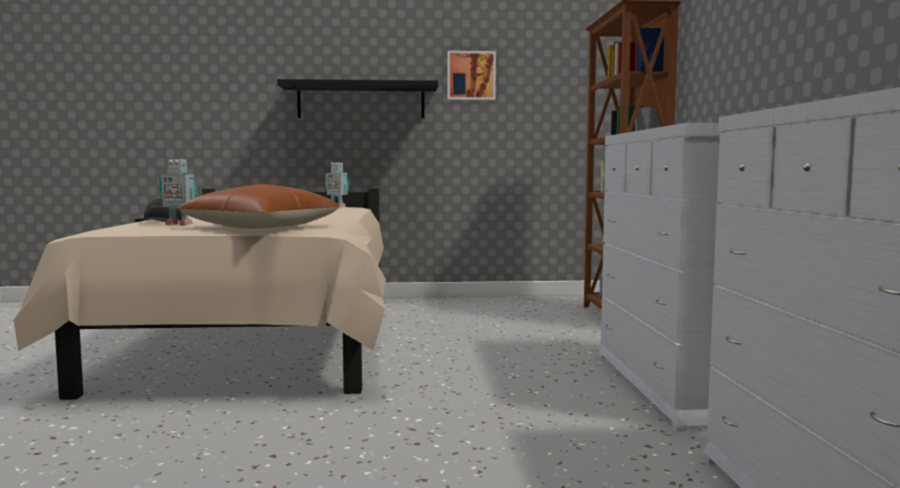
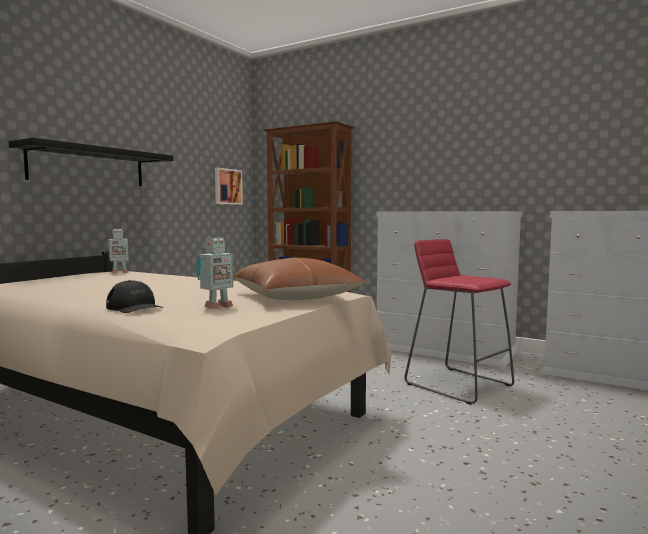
camera: 55 degrees left, 0 degrees up
picture [447,51,496,100] -> picture moved to [215,168,243,205]
none -> red stool [404,239,514,405]

